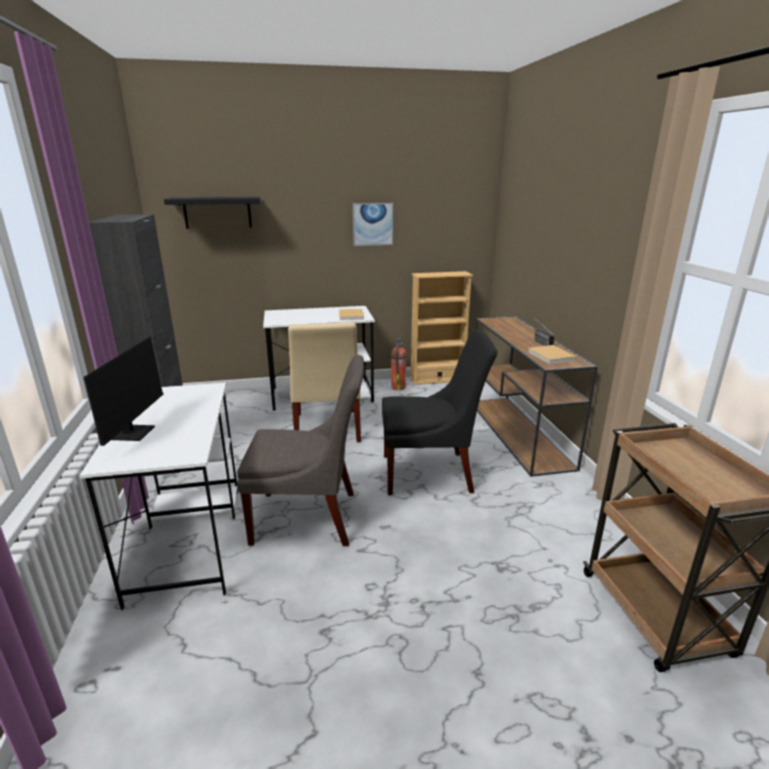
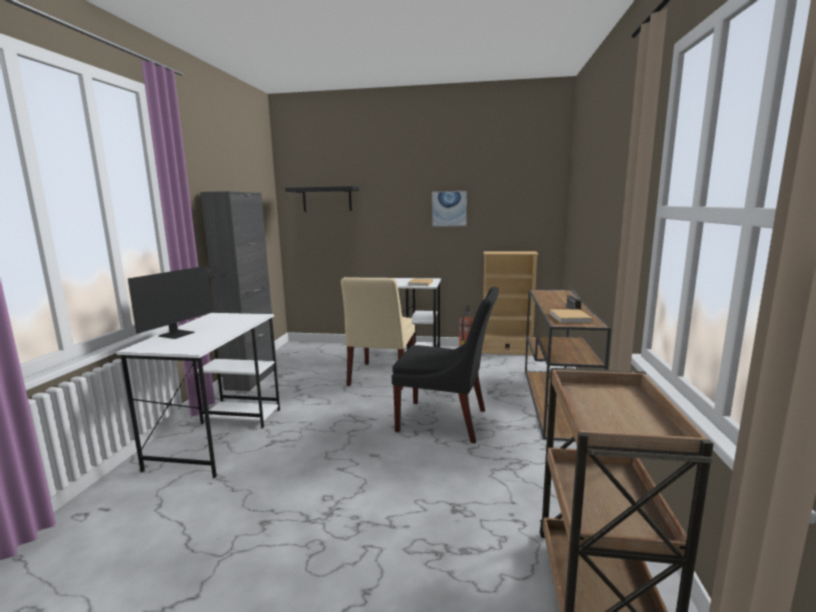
camera: 20 degrees right, 10 degrees down
grey chair [237,355,364,546] -> none

